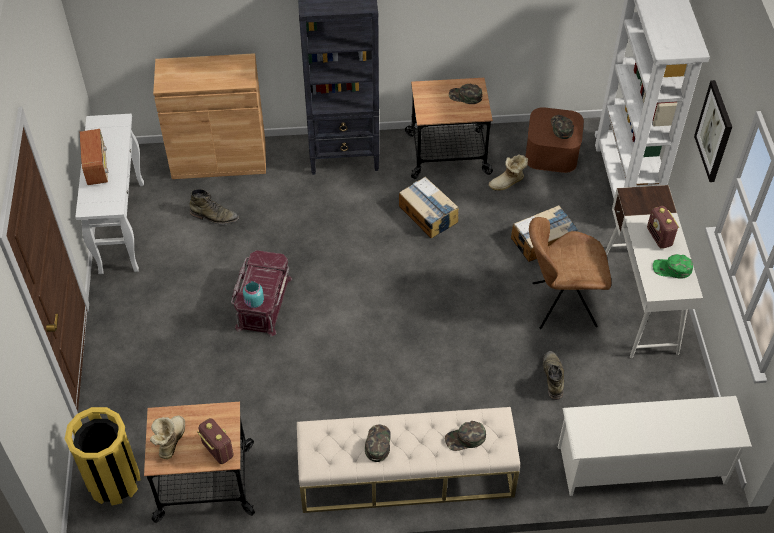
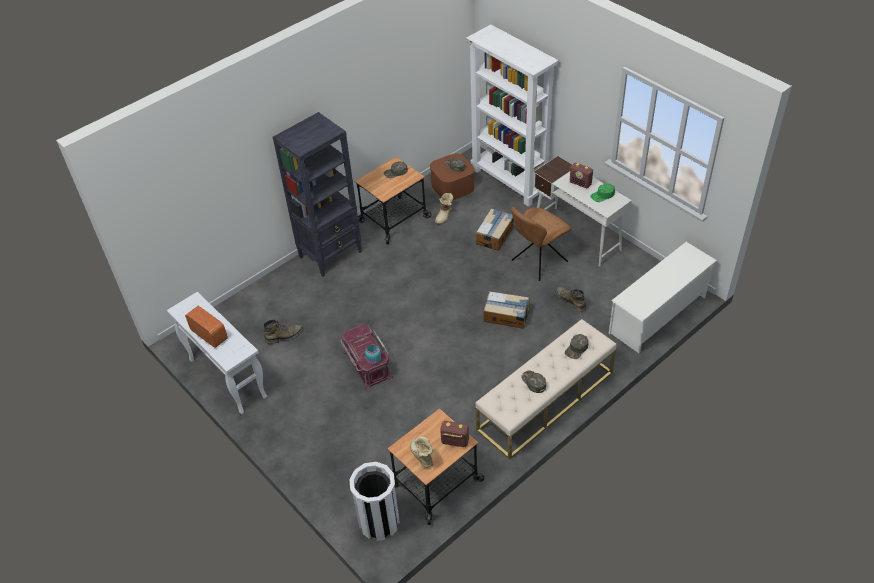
camera: 35 degrees left, 5 degrees down
yellow trash can [65,407,140,506] -> white trash can [350,462,400,541]
brown cabinet [153,53,266,179] -> none
cardboard box [399,177,459,239] -> cardboard box moved to [484,291,529,329]
picture [694,80,732,182] -> none

